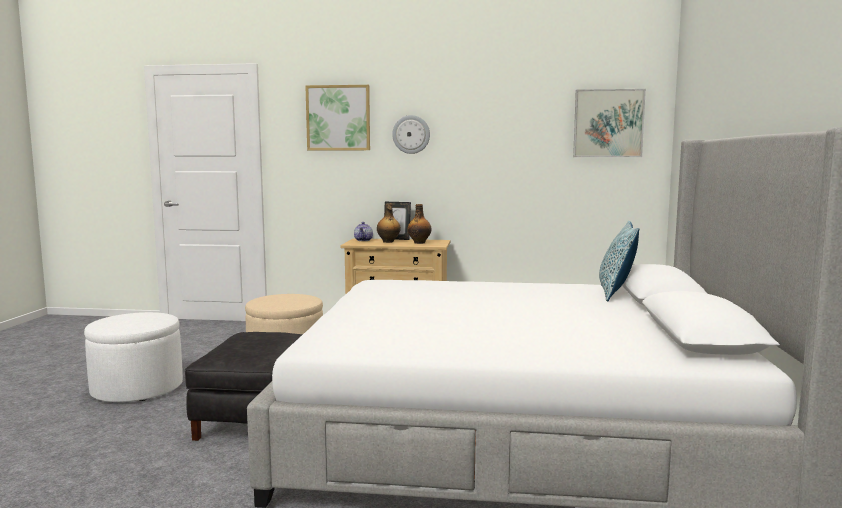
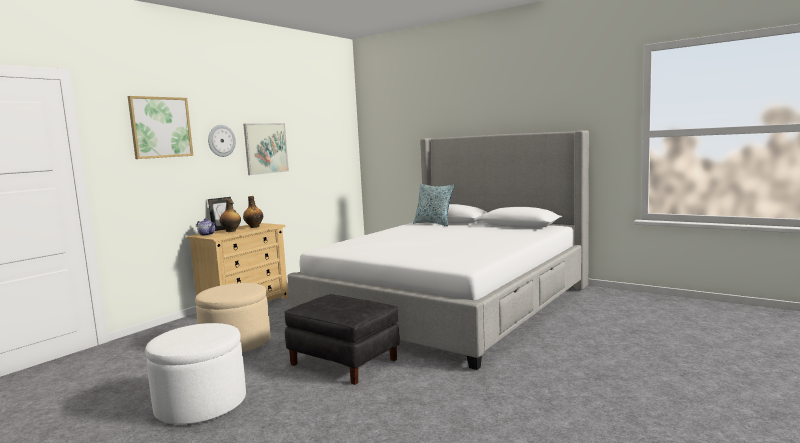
camera: 60 degrees left, 0 degrees up
picture [573,89,646,157] -> picture moved to [243,123,289,175]

